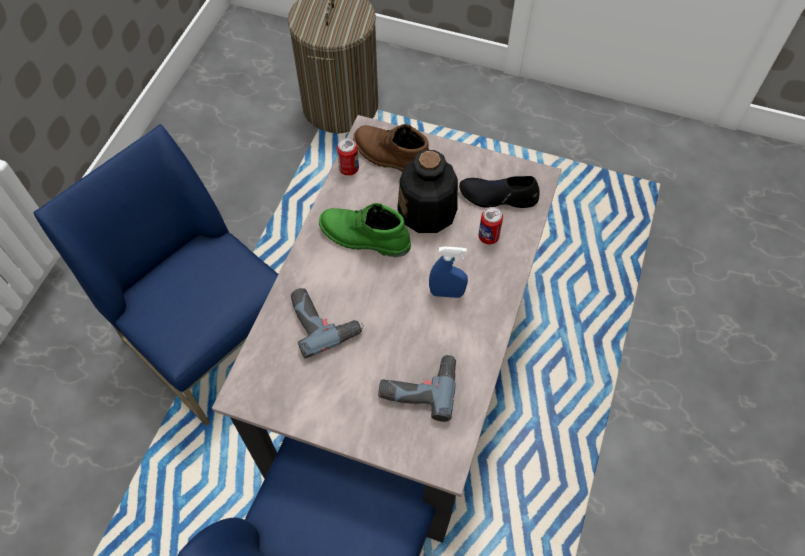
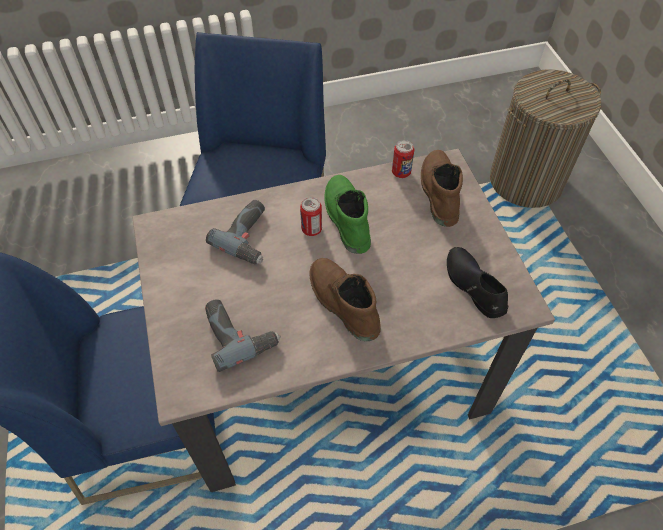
camera: 55 degrees right, 5 degrees down
bottle [397,150,458,233] -> none
blue spray bottle [429,247,468,298] -> brown boot [309,258,381,341]
can [478,207,503,244] -> can moved to [300,197,322,236]

